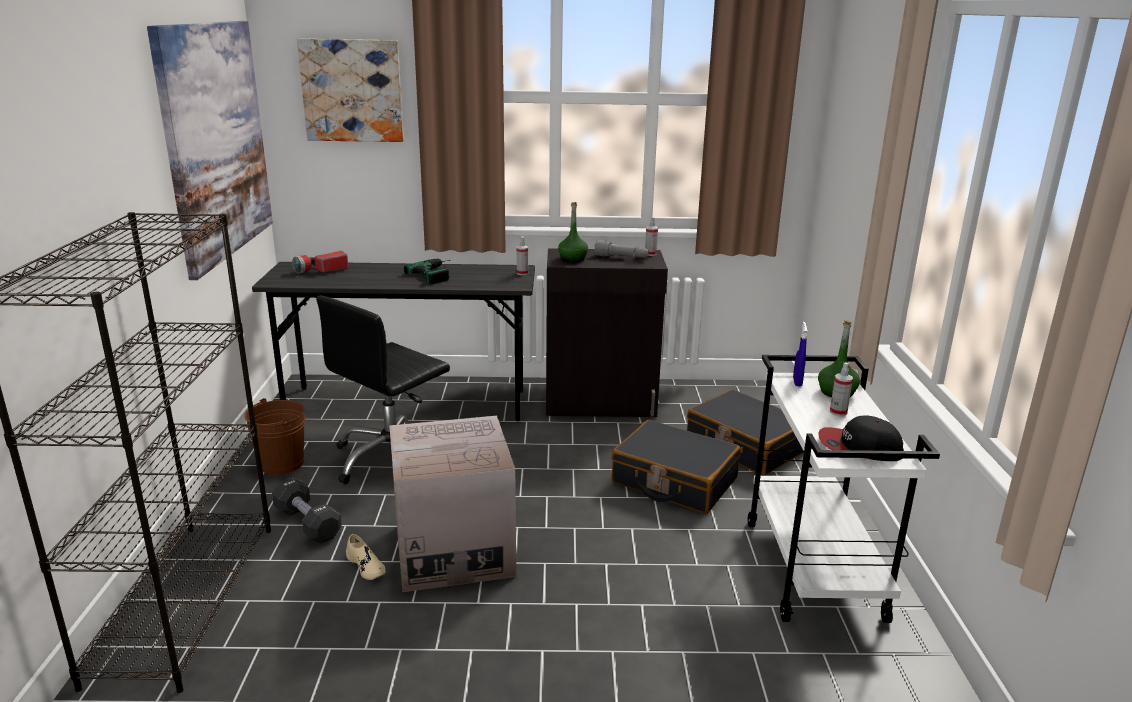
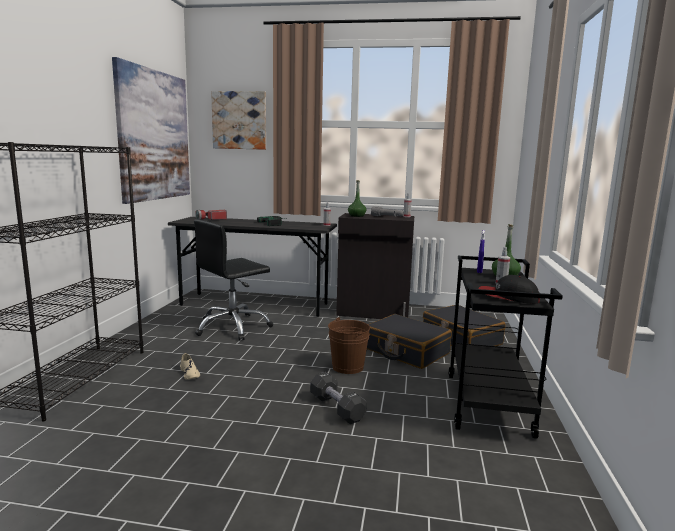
camera: 10 degrees right, 10 degrees down
brown bucket [244,398,305,475] -> brown bucket moved to [328,317,370,374]
black dumbbell [272,477,342,543] -> black dumbbell moved to [310,372,367,424]
cardboard box [389,416,516,592] -> none
white cart [748,355,940,623] -> black cart [449,256,563,439]

